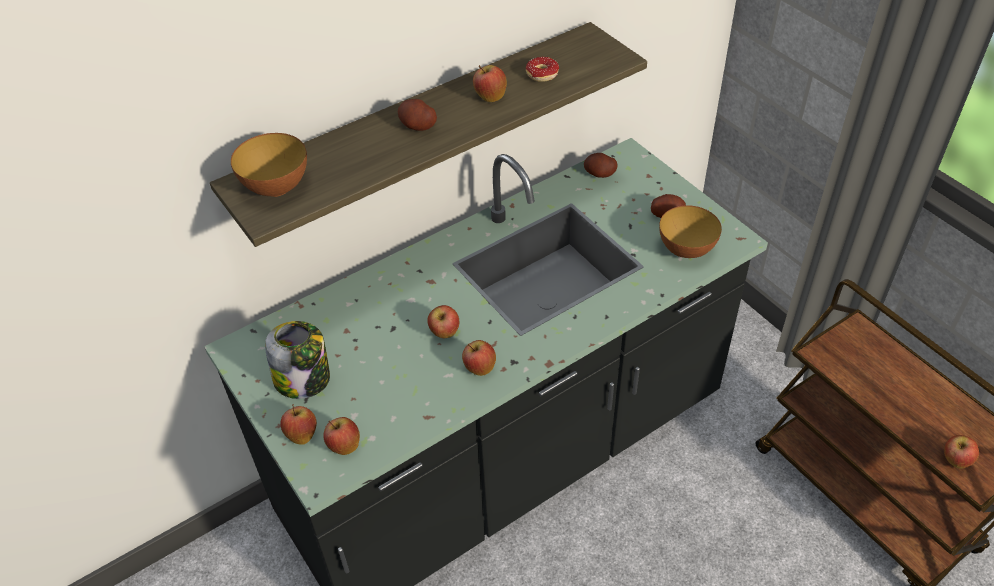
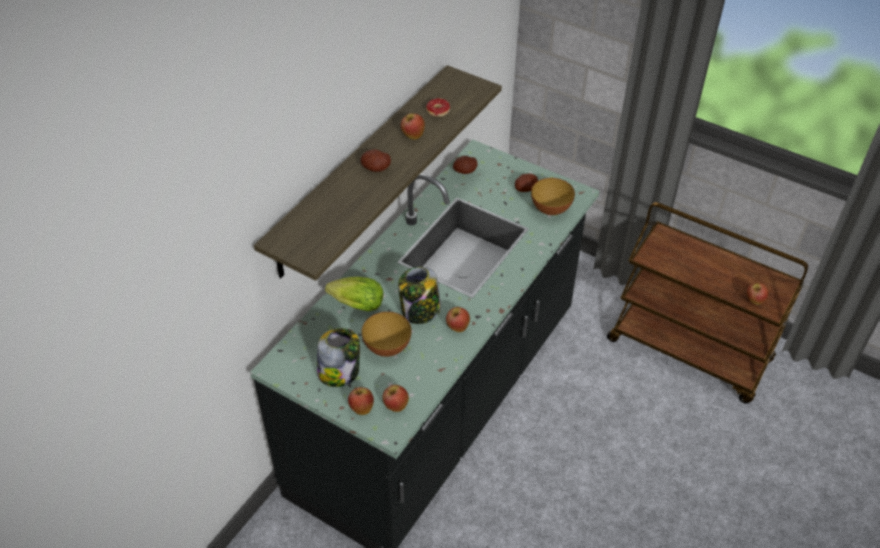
camera: 25 degrees left, 0 degrees up
bowl [231,133,307,197] -> bowl moved to [362,312,412,357]
apple [427,305,460,338] -> jar [398,267,441,324]
none -> lettuce [325,277,384,311]

